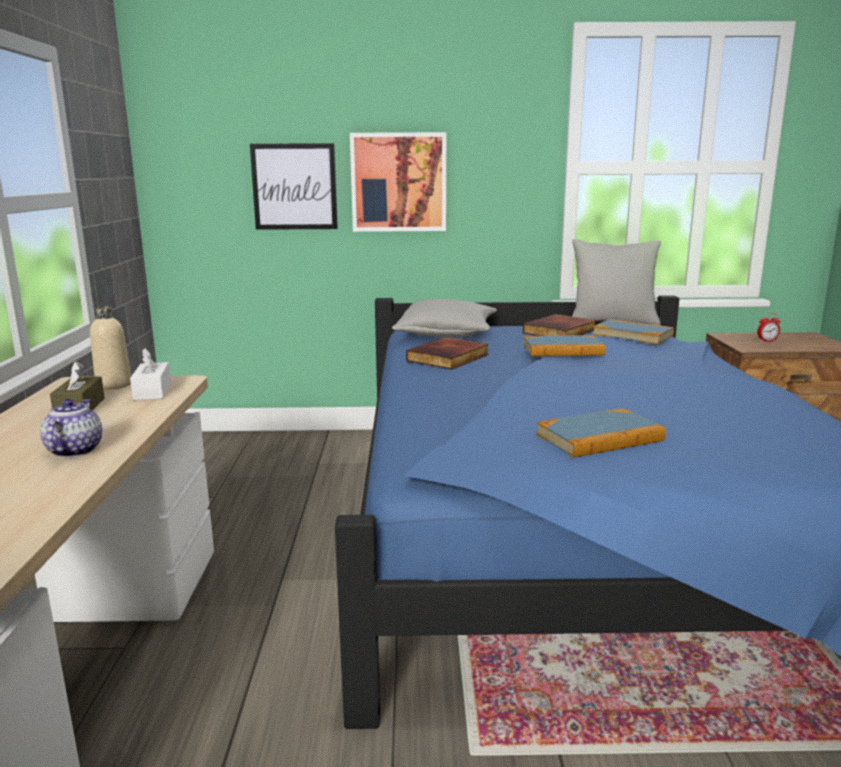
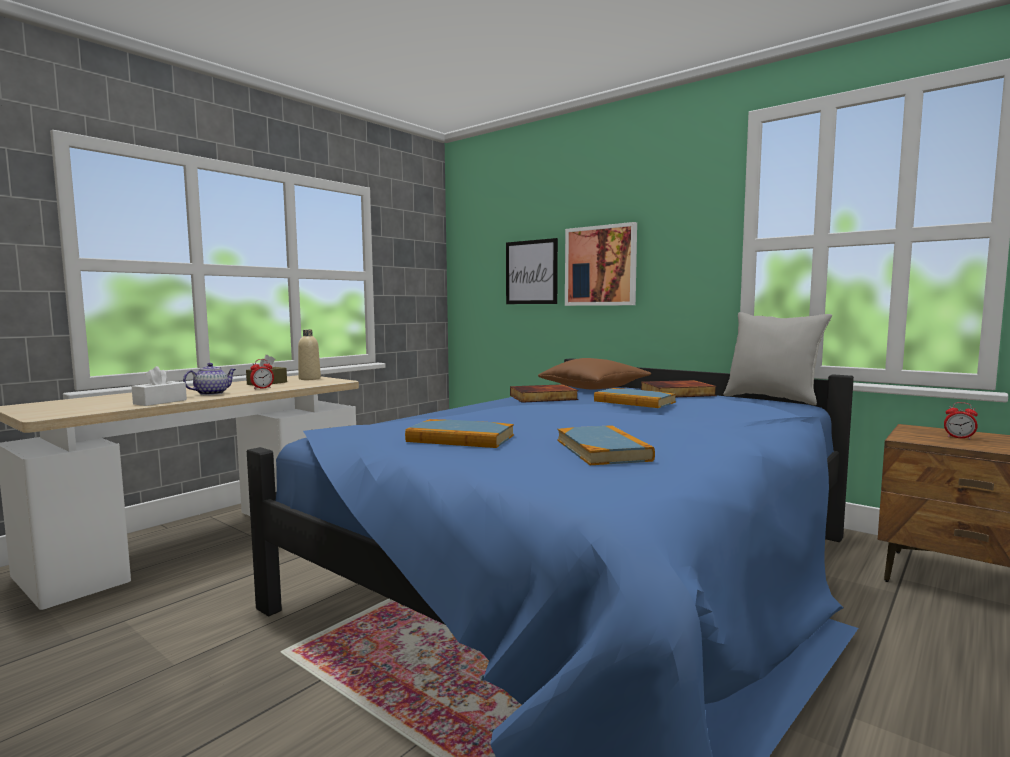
camera: 40 degrees right, 10 degrees down
white tissue box [130,348,171,400] -> white tissue box moved to [132,366,187,406]
grey pillow [392,299,497,337] -> brown pillow [538,358,651,389]
book [593,319,674,344] -> book moved to [557,425,655,465]
none -> alarm clock [250,359,274,389]

